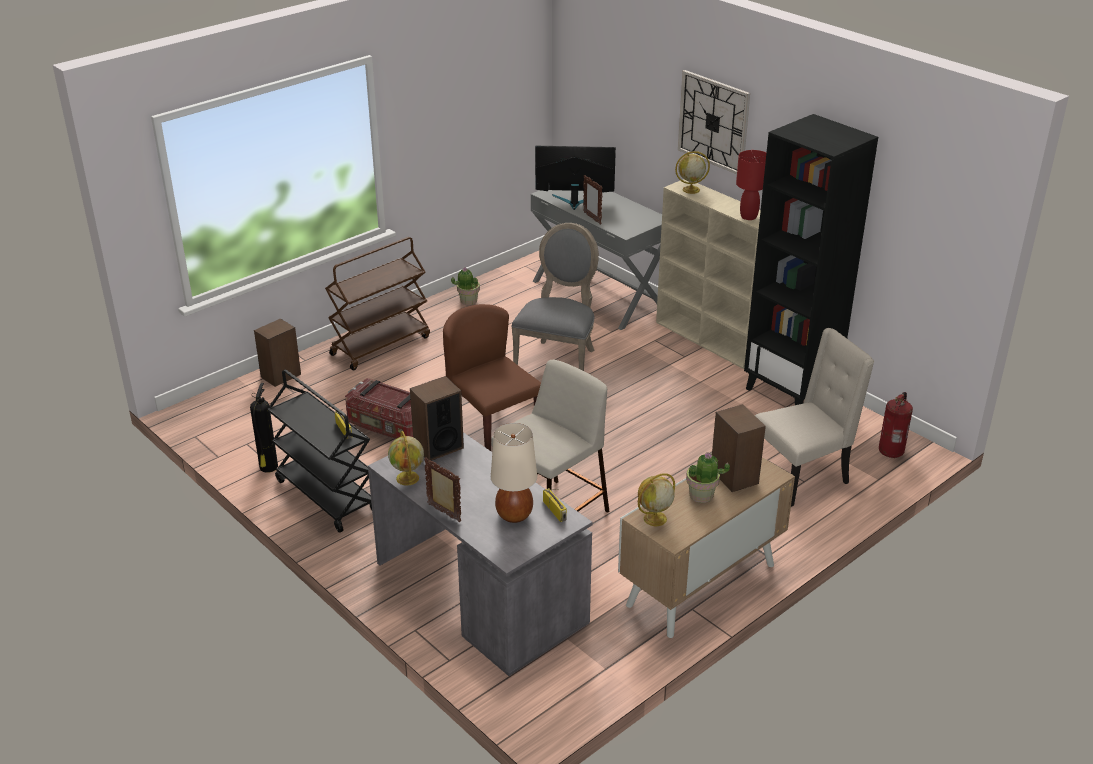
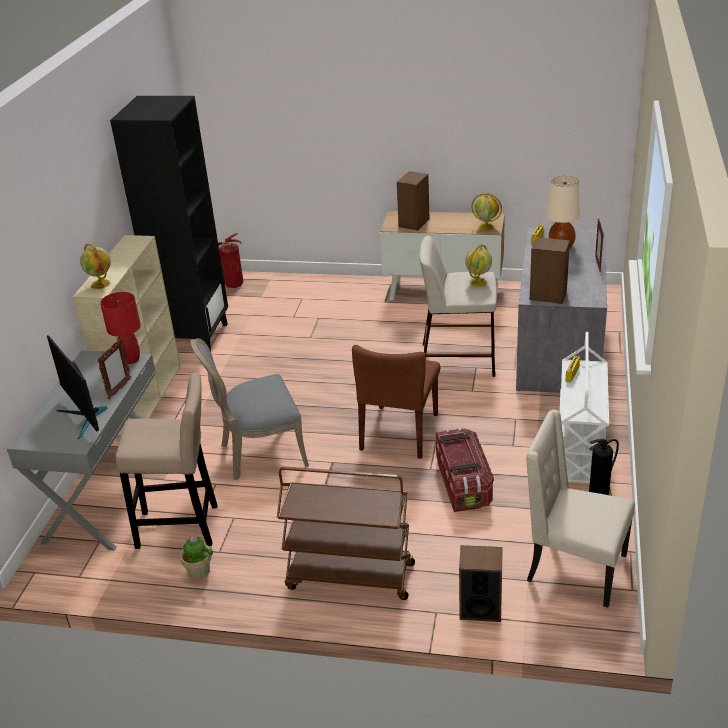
camera: 125 degrees left, 0 degrees up
black cart [267,369,372,533] -> white cart [560,332,609,483]
globe [388,431,424,486] -> globe moved to [465,244,492,287]
wall clock [678,70,750,174] -> none
potted plant [686,452,730,503] -> none
red table lamp [736,150,766,220] -> red table lamp moved to [100,292,141,364]
beige chair [755,328,874,507] -> beige chair moved to [526,409,635,608]
none -> beige stool [116,372,217,549]

